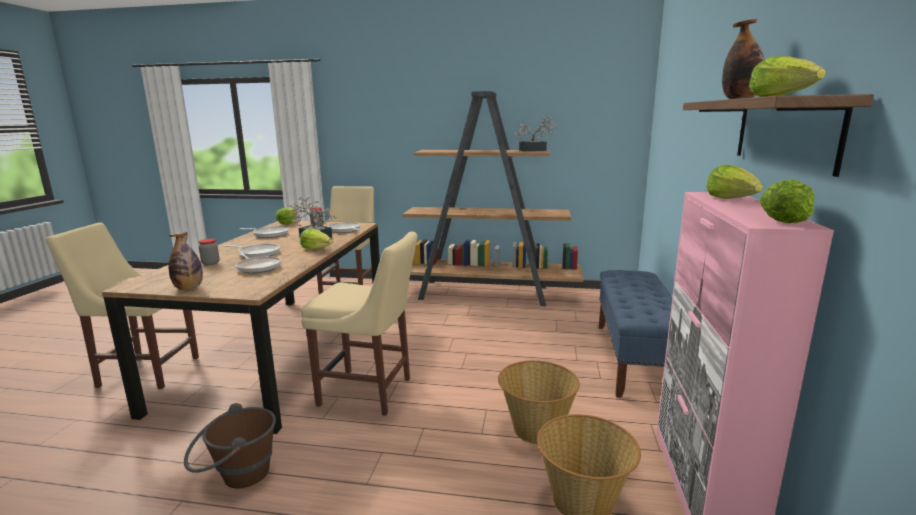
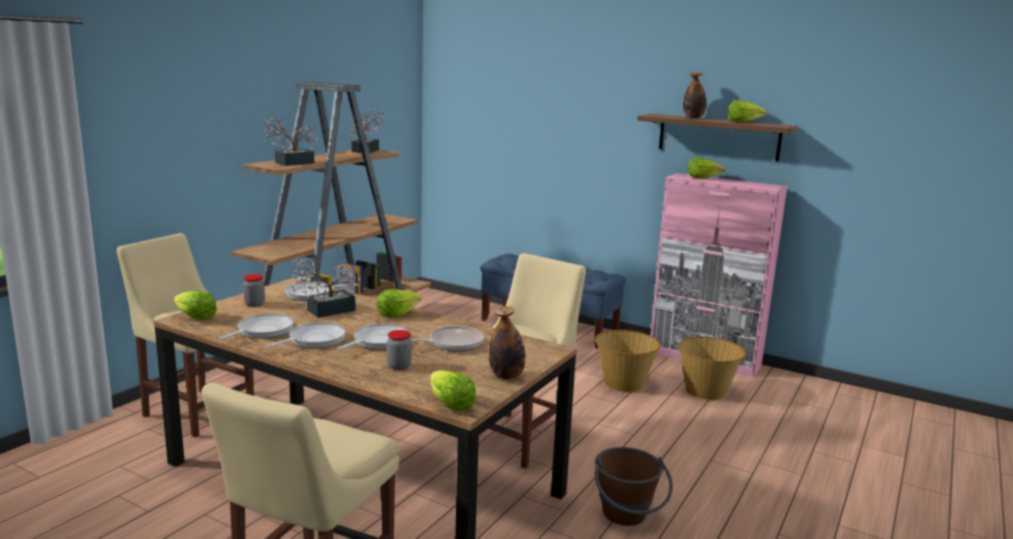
camera: 70 degrees left, 0 degrees up
lettuce [759,180,815,223] -> lettuce moved to [431,370,476,411]
none -> potted plant [263,117,318,166]
none -> frying pan [267,323,346,348]

